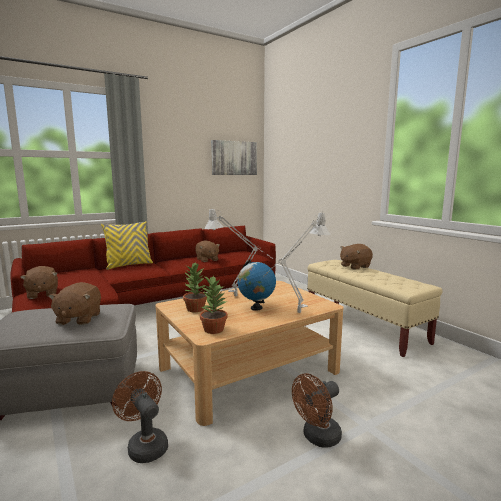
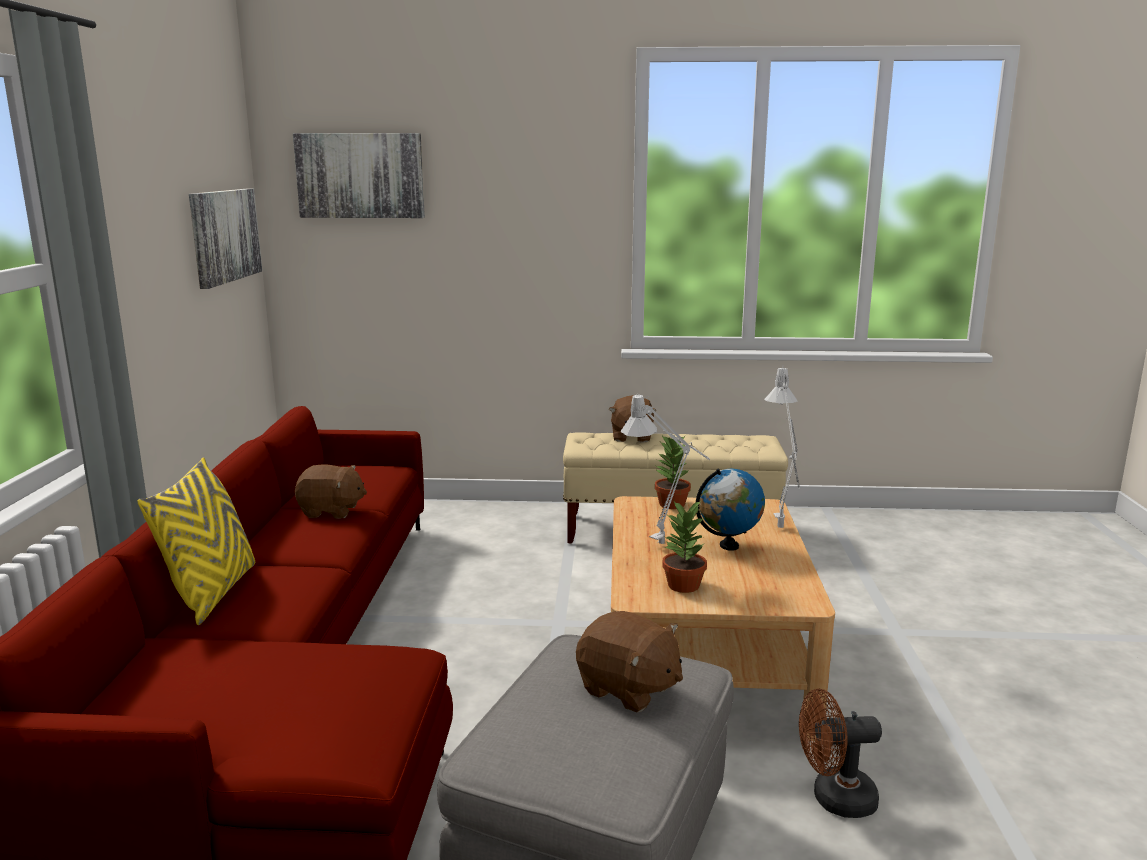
camera: 55 degrees left, 5 degrees up
brown plush toy [20,266,58,299] -> none
potted plant [200,275,227,334] -> potted plant moved to [655,436,691,509]
brown fan [292,373,342,448] -> none
none -> picture [293,133,425,218]

